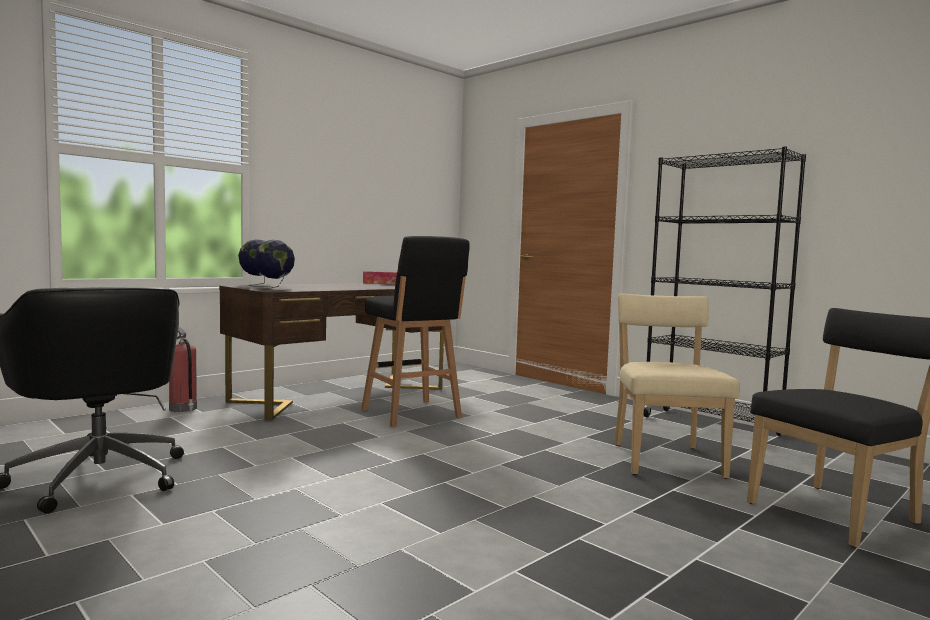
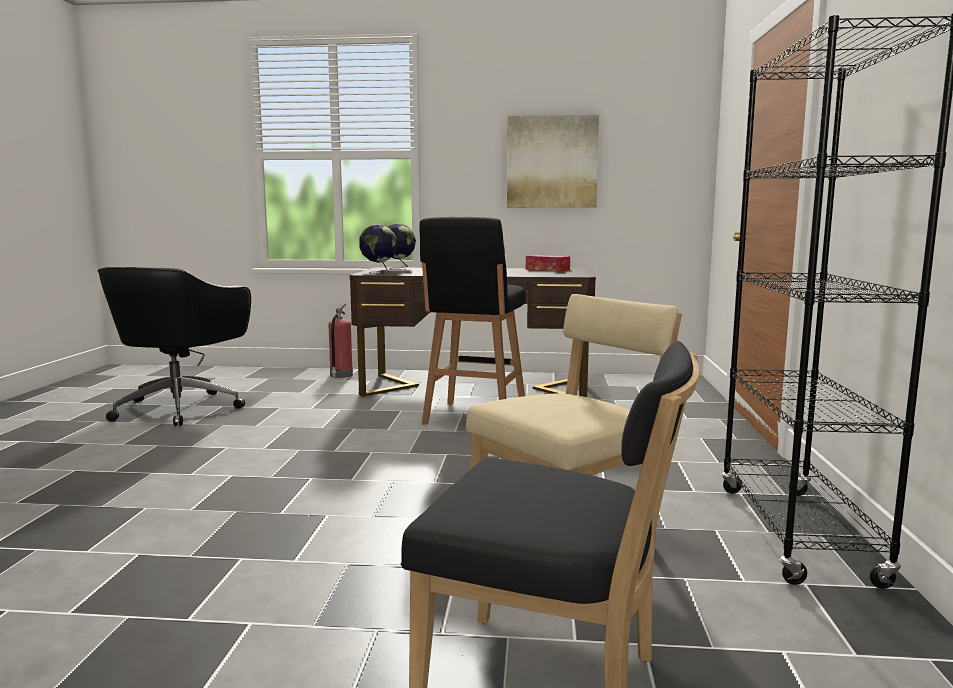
camera: 50 degrees right, 5 degrees up
none -> picture [507,115,599,208]

